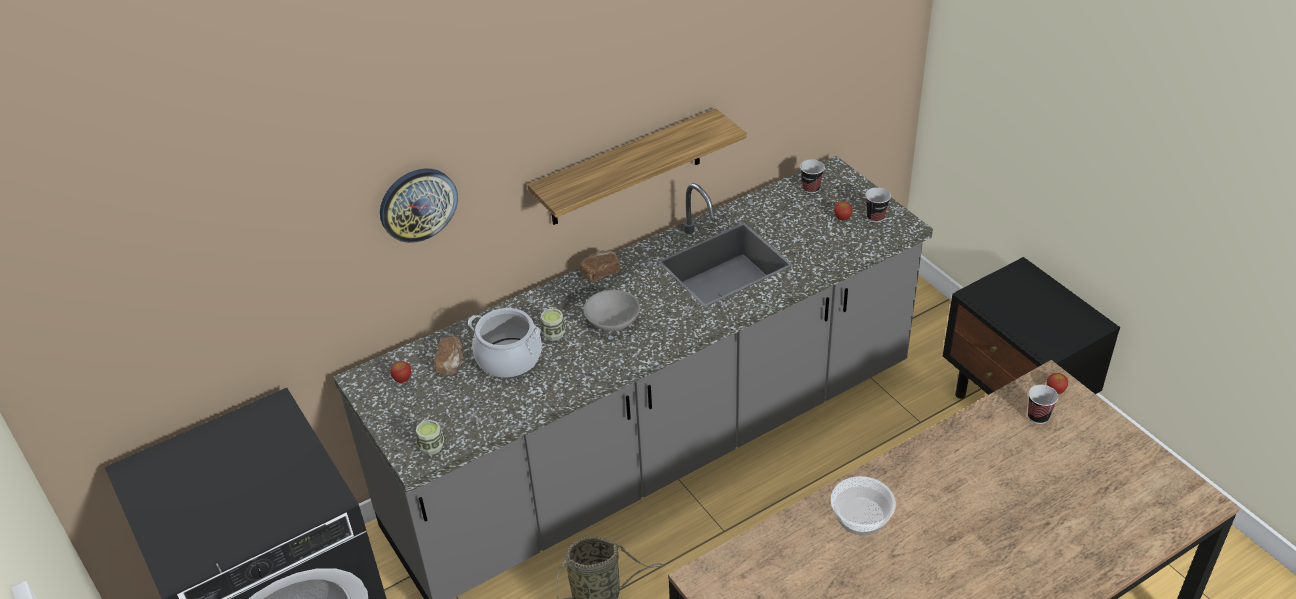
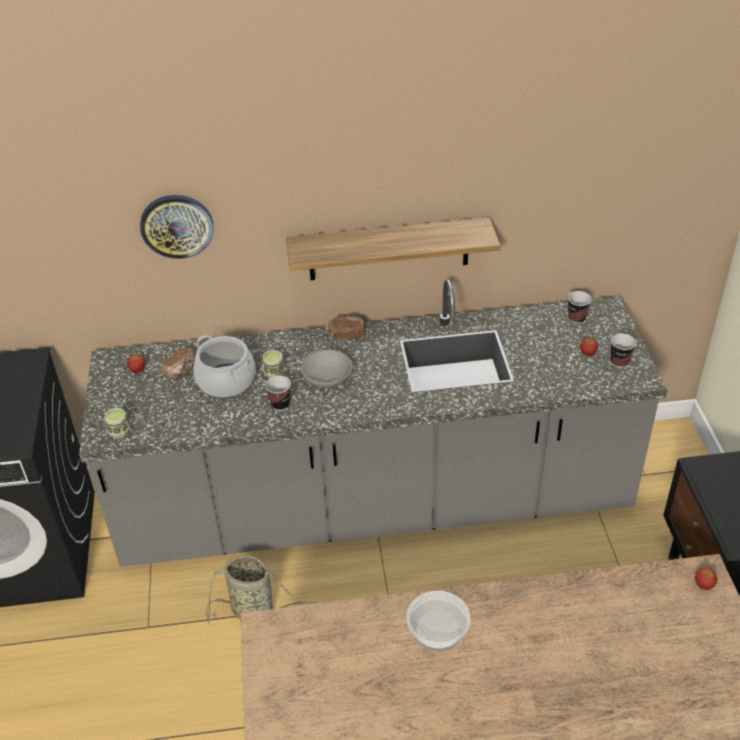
camera: 25 degrees right, 0 degrees up
cup [1028,385,1058,424] -> cup moved to [265,376,291,411]

